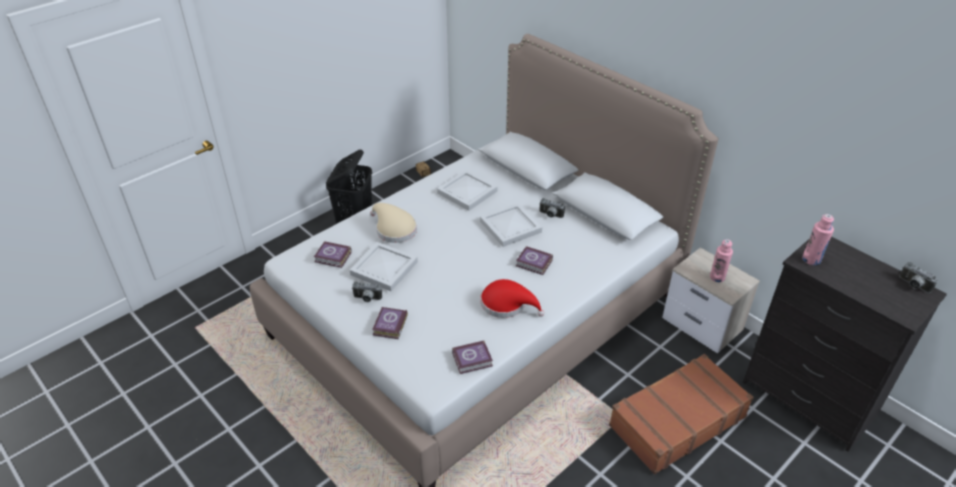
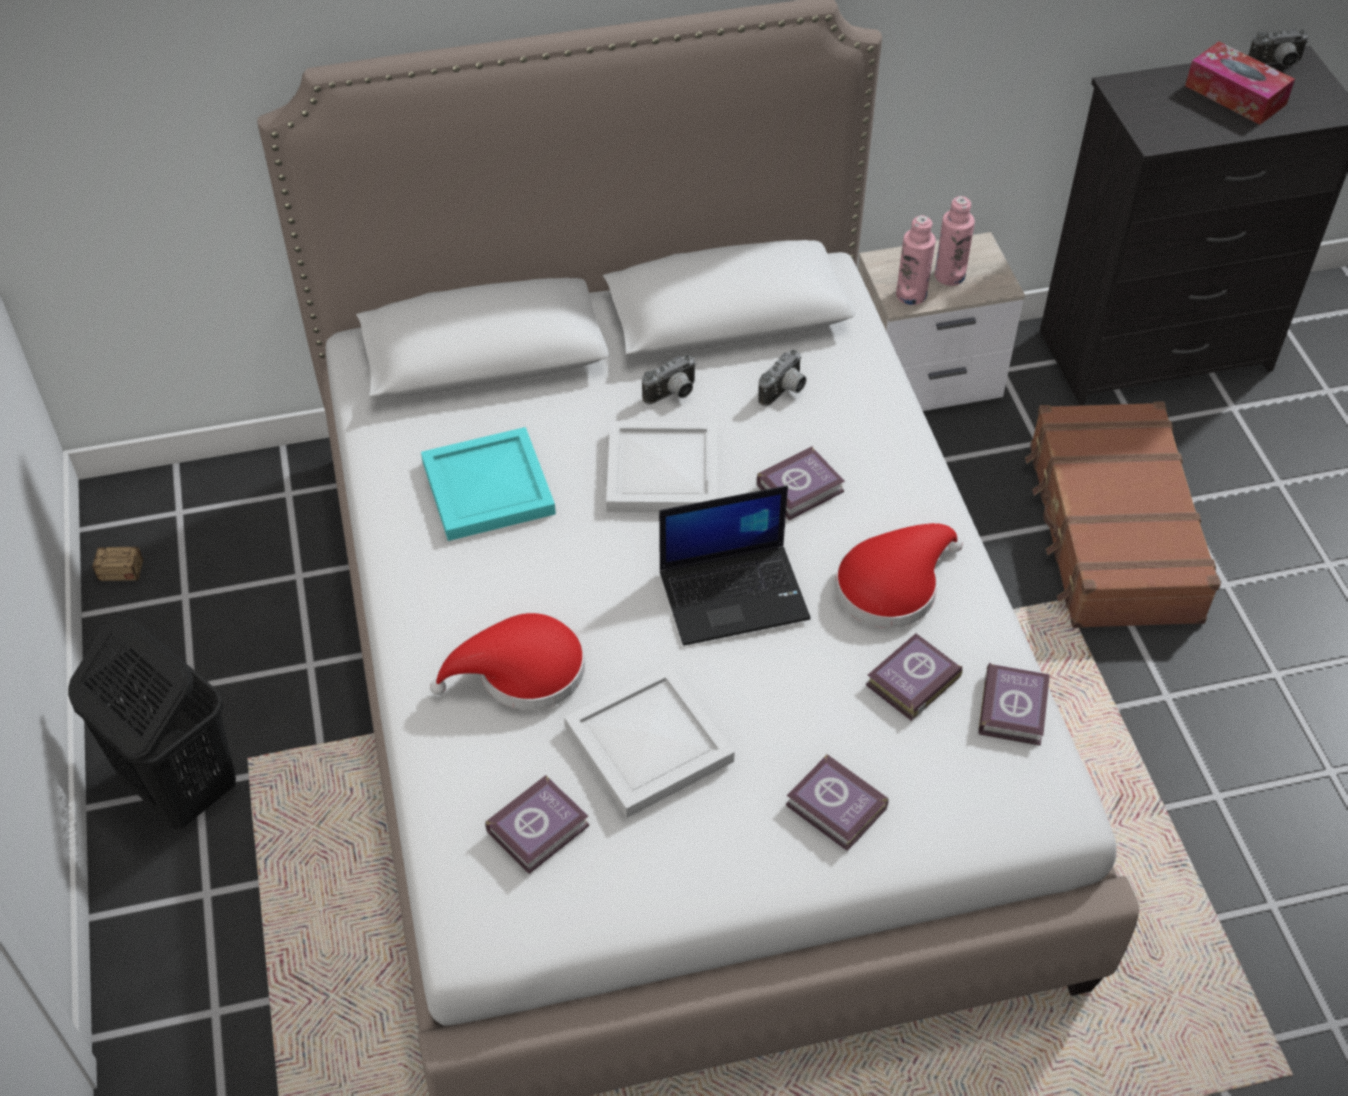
camera: 60 degrees left, 10 degrees up
camera [352,282,382,302] -> camera moved to [758,350,806,406]
beige hat [370,203,417,243] -> red hat [430,613,585,710]
white tray [437,170,498,211] -> turquoise tray [421,427,556,541]
pink bottle [802,214,834,265] -> pink bottle moved to [896,215,936,305]
none -> laptop [659,486,811,646]
none -> book [866,633,962,721]
none -> tissue box [1185,41,1295,125]

